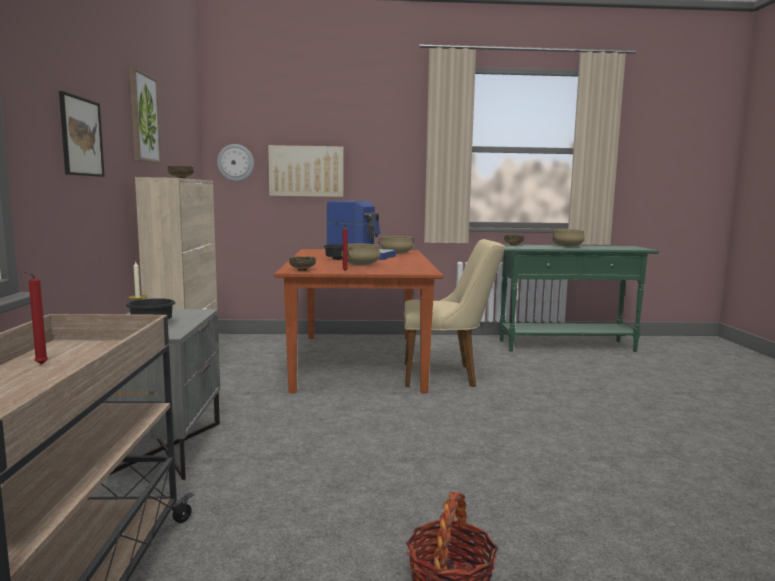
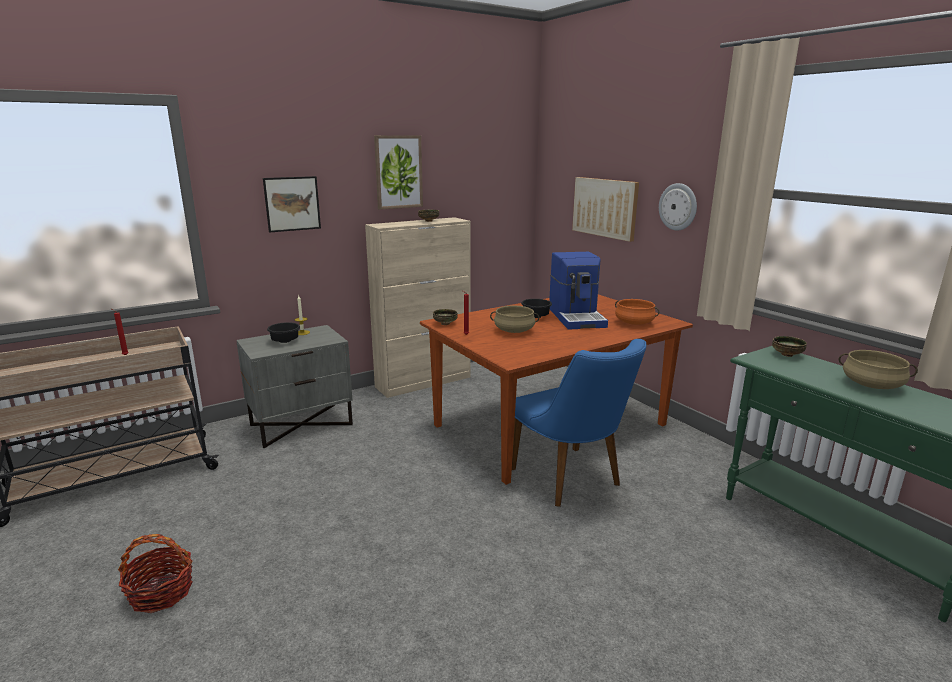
camera: 60 degrees right, 10 degrees up
wall clock [217,144,254,182] -> wall clock moved to [659,183,697,231]
beige cooking pot [378,236,414,254] -> orange cooking pot [615,299,659,325]
beige chair [405,239,505,387] -> blue chair [512,339,646,507]

